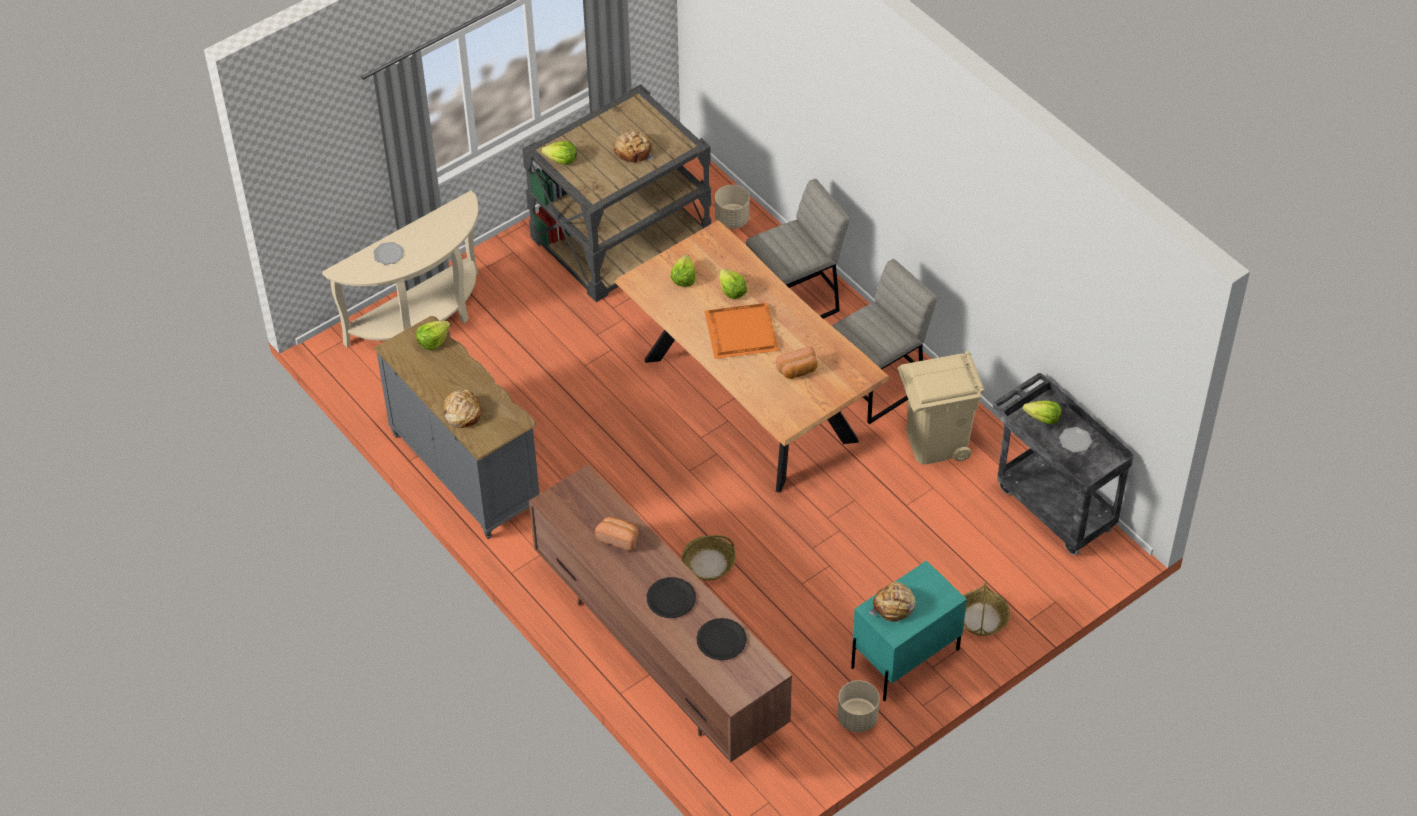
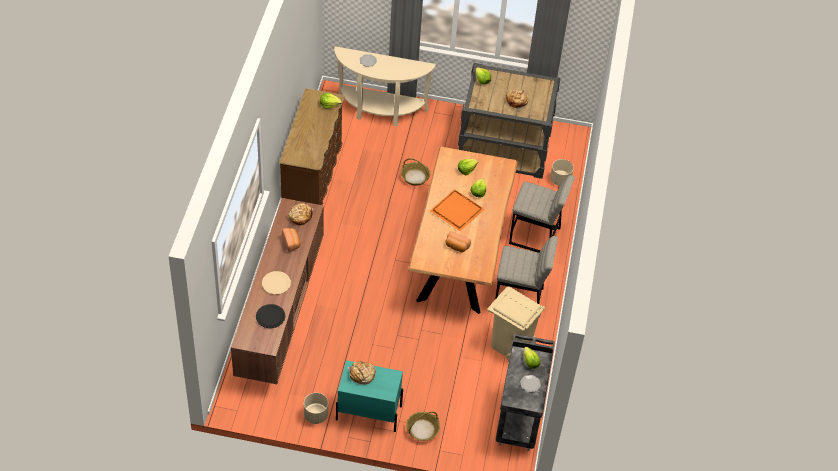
camera: 45 degrees right, 0 degrees up
grey dresser [374,316,540,539] -> brown dresser [279,88,344,205]
bread [443,389,481,428] -> bread moved to [288,203,313,225]
black plate [647,577,696,618] -> beige plate [262,271,291,294]
basket [681,535,736,581] -> basket moved to [401,158,430,186]

